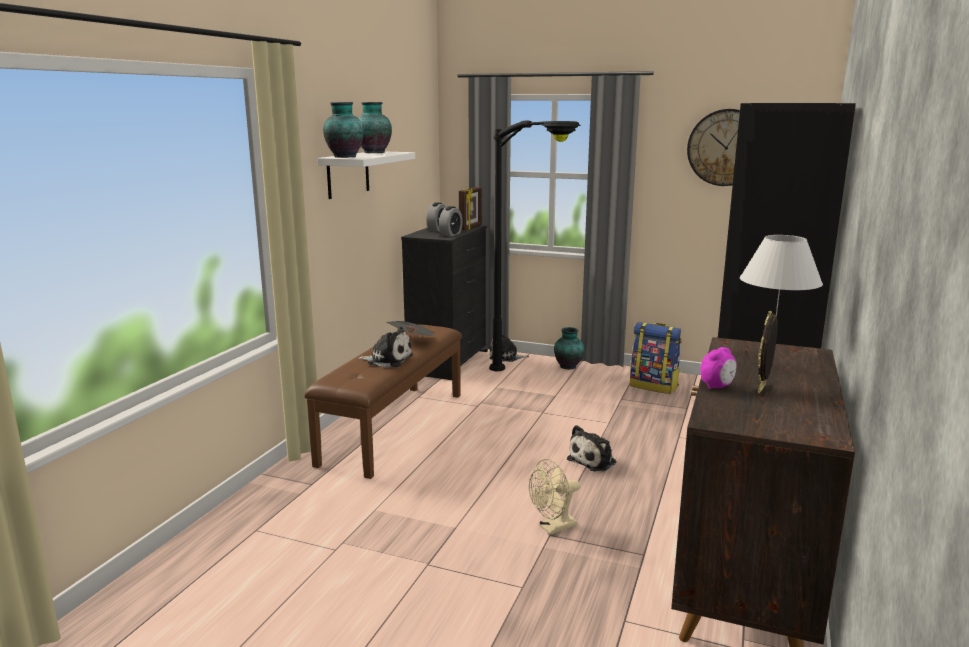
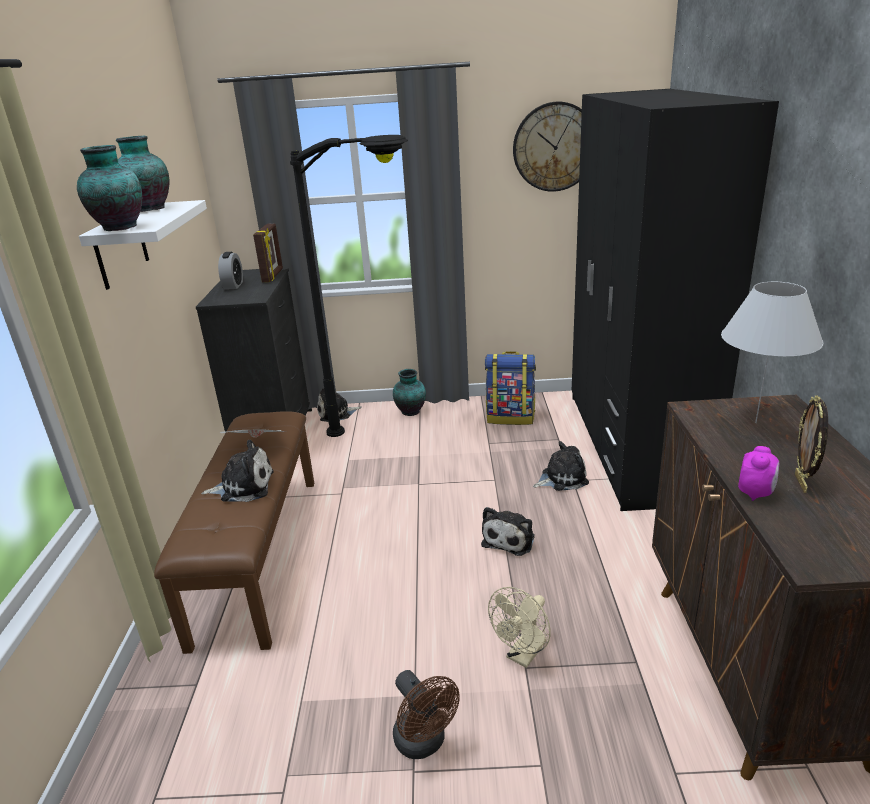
camera: 20 degrees left, 10 degrees up
alarm clock [439,206,463,236] -> none
none -> brown fan [393,670,460,759]
none -> plush toy [533,441,589,491]

